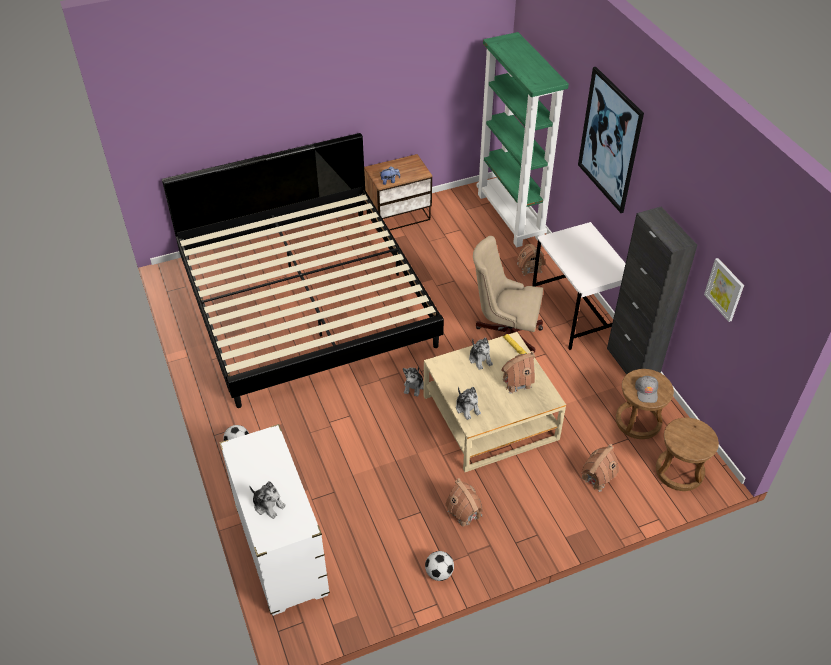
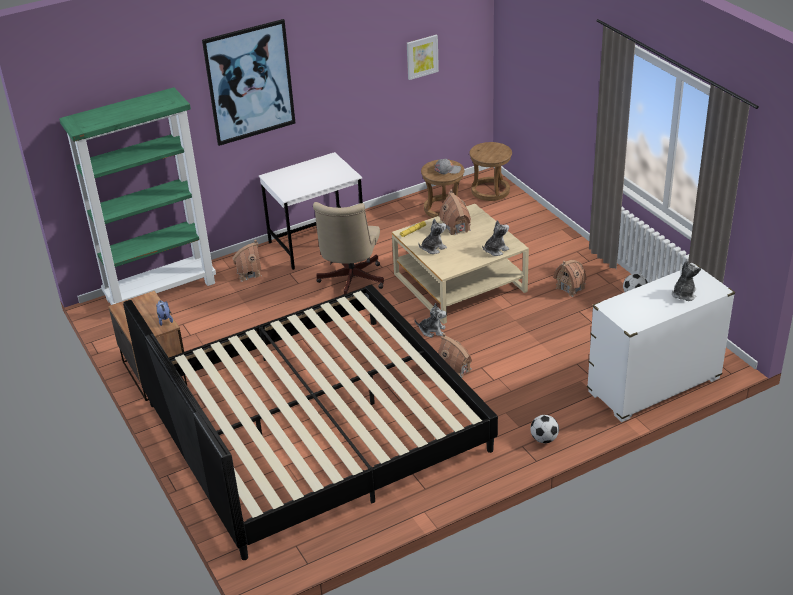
camera: 95 degrees left, 10 degrees down
toy house [582,444,619,492] -> toy house moved to [438,333,472,378]
black cabinet [607,207,697,375] -> none

